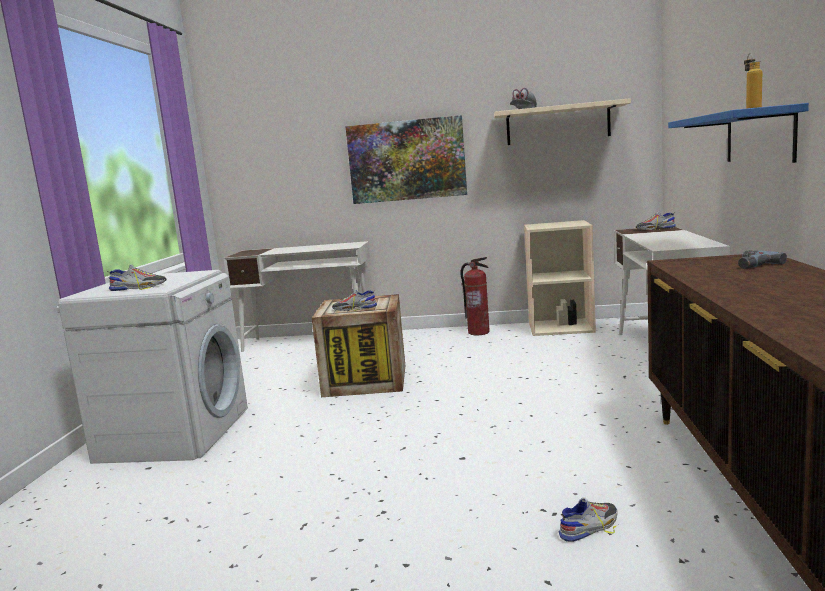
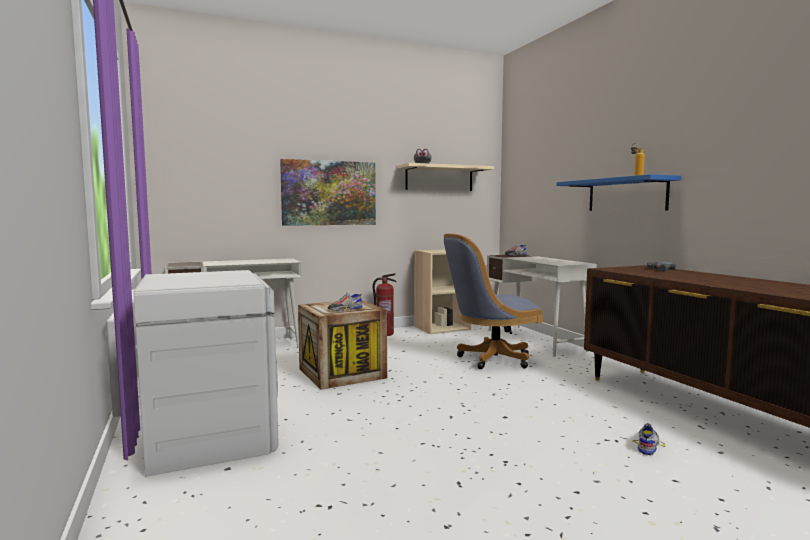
camera: 30 degrees left, 5 degrees down
shoe [107,264,167,291] -> none
none -> blue office chair [444,233,543,369]

